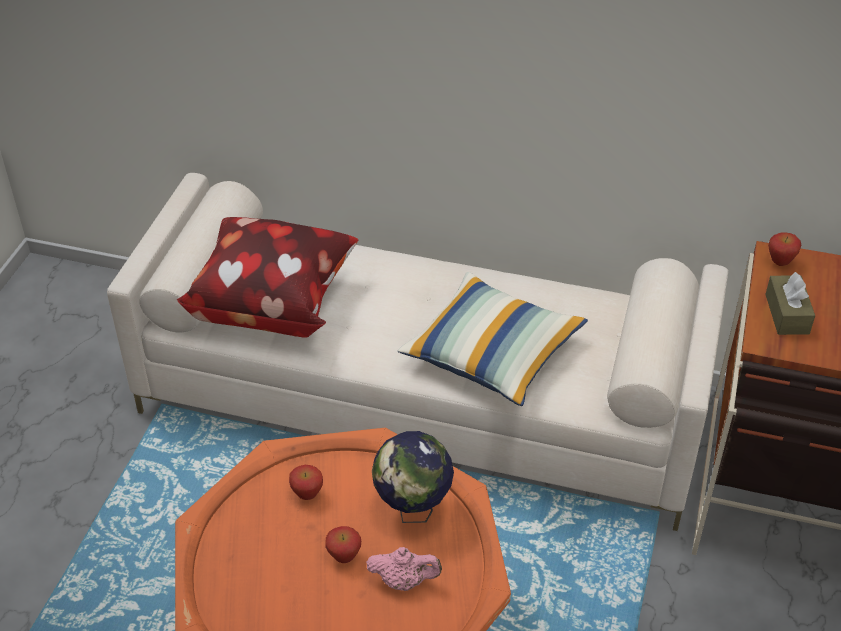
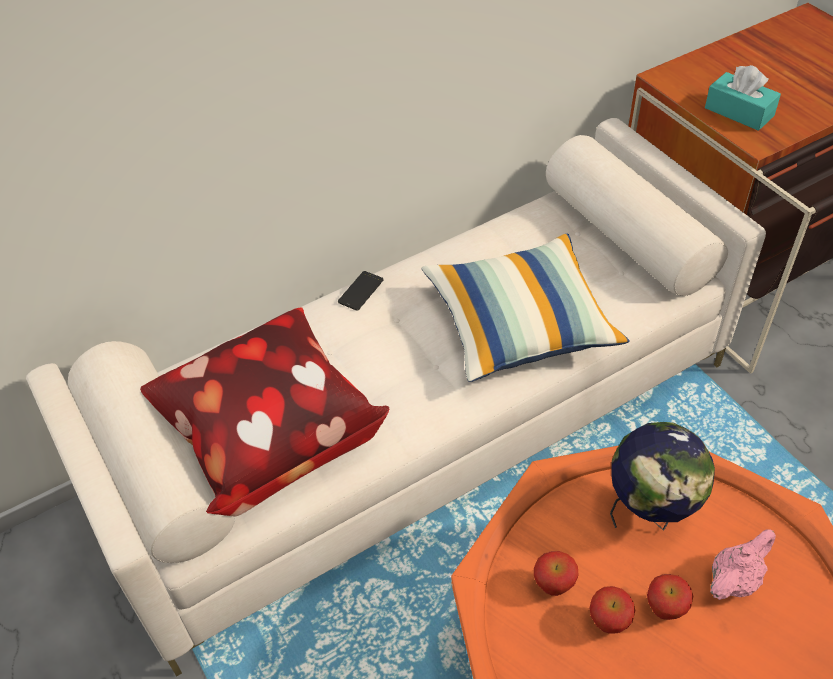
camera: 45 degrees left, 5 degrees up
brown tissue box [765,272,815,335] -> turquoise tissue box [705,65,781,131]
apple [768,232,801,266] -> apple moved to [589,586,636,634]
none -> phone [338,271,384,311]

